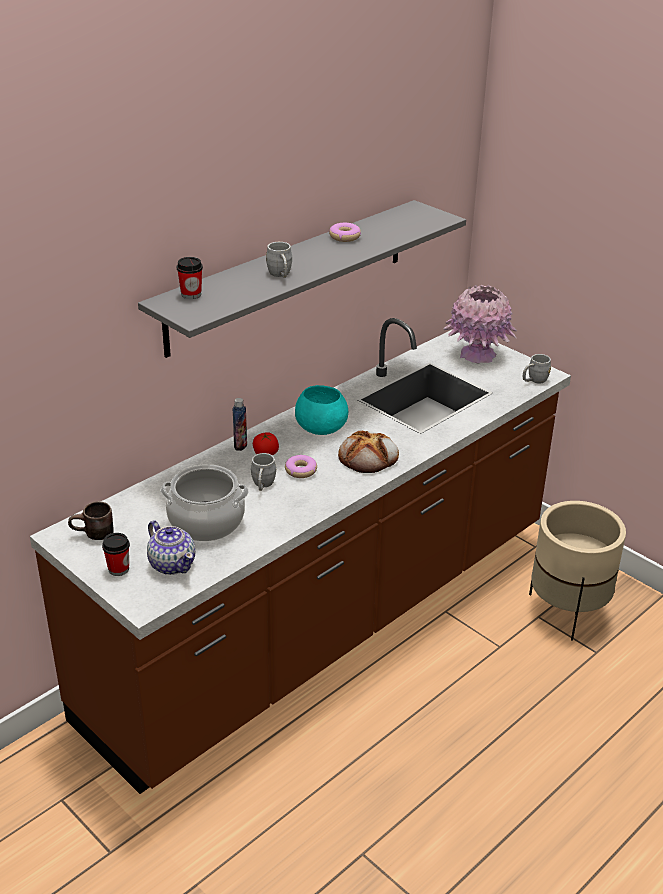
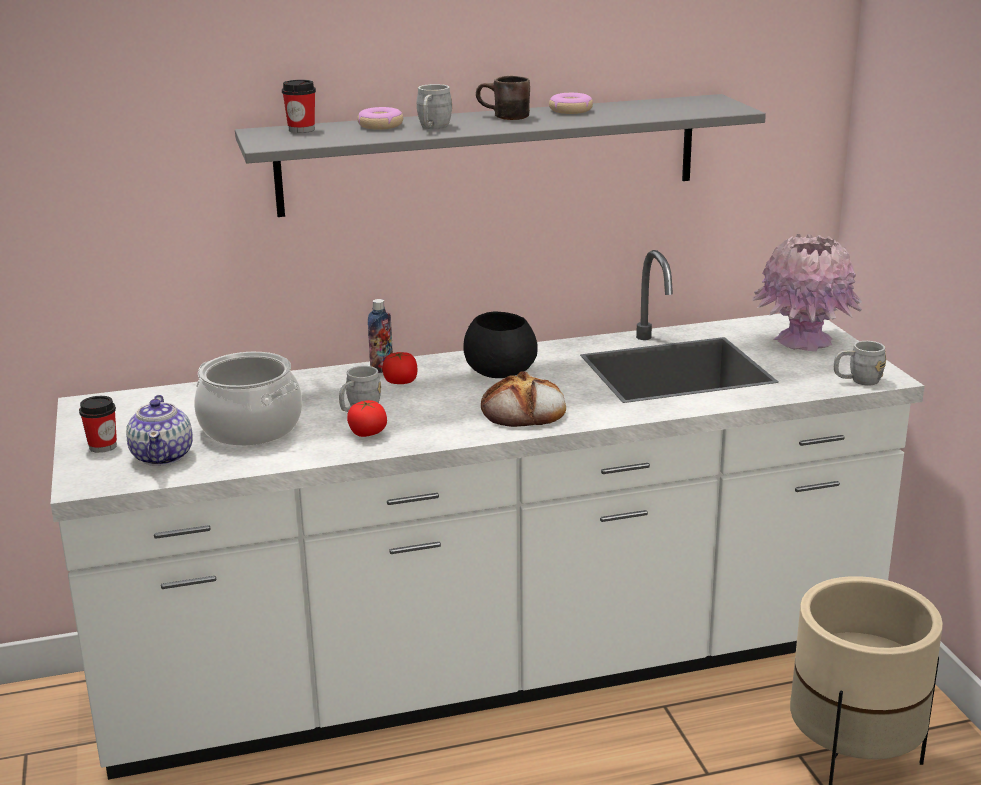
camera: 30 degrees right, 10 degrees down
brown counter [30,318,571,794] -> white counter [51,250,924,780]
brown mug [68,501,114,540] -> brown mug moved to [476,76,530,120]
donut [285,455,317,478] -> donut moved to [357,107,403,130]
turquoise bowl [295,385,348,435] -> black bowl [463,312,538,378]
none -> tomato [347,400,387,437]

